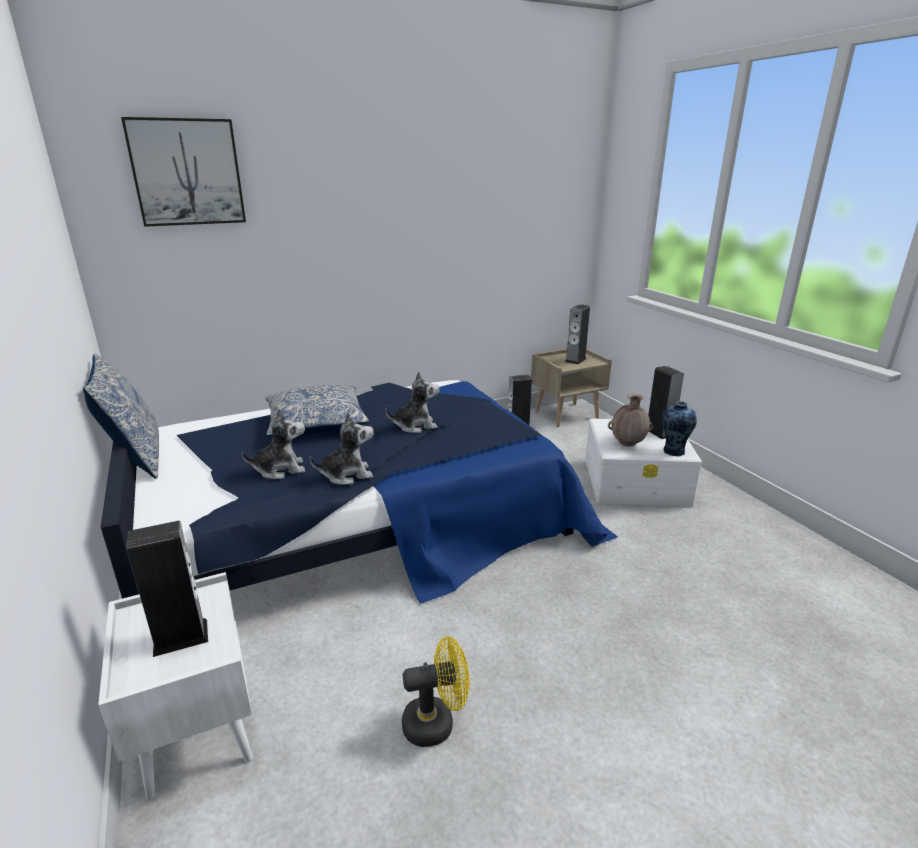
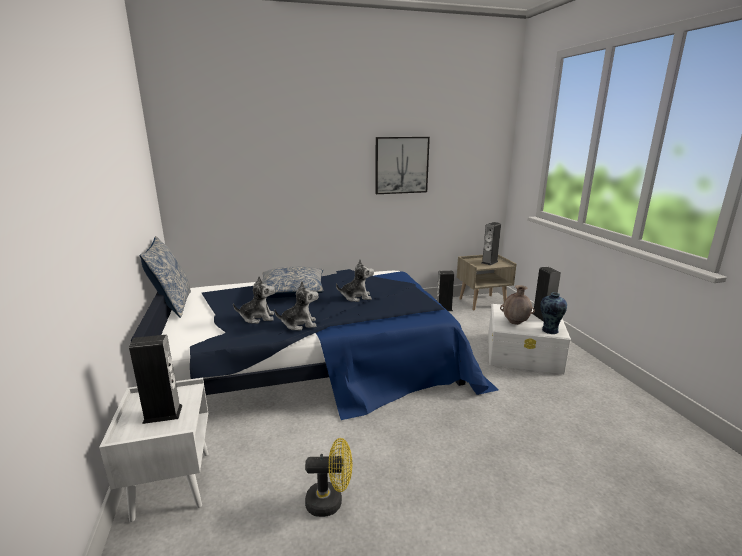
camera: 10 degrees right, 5 degrees down
picture [121,117,246,227] -> picture moved to [375,137,430,194]

